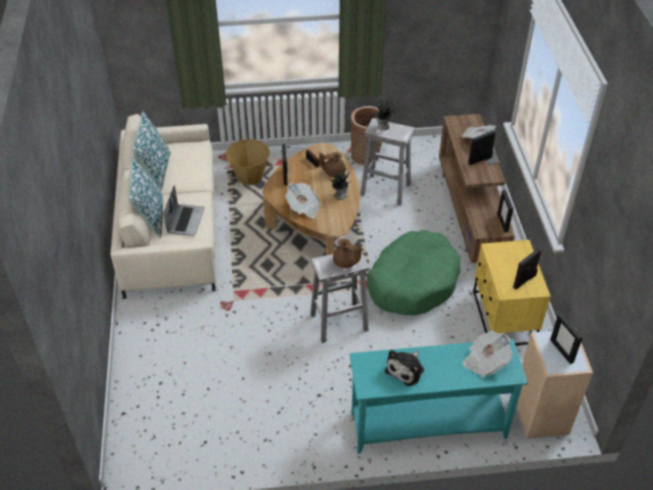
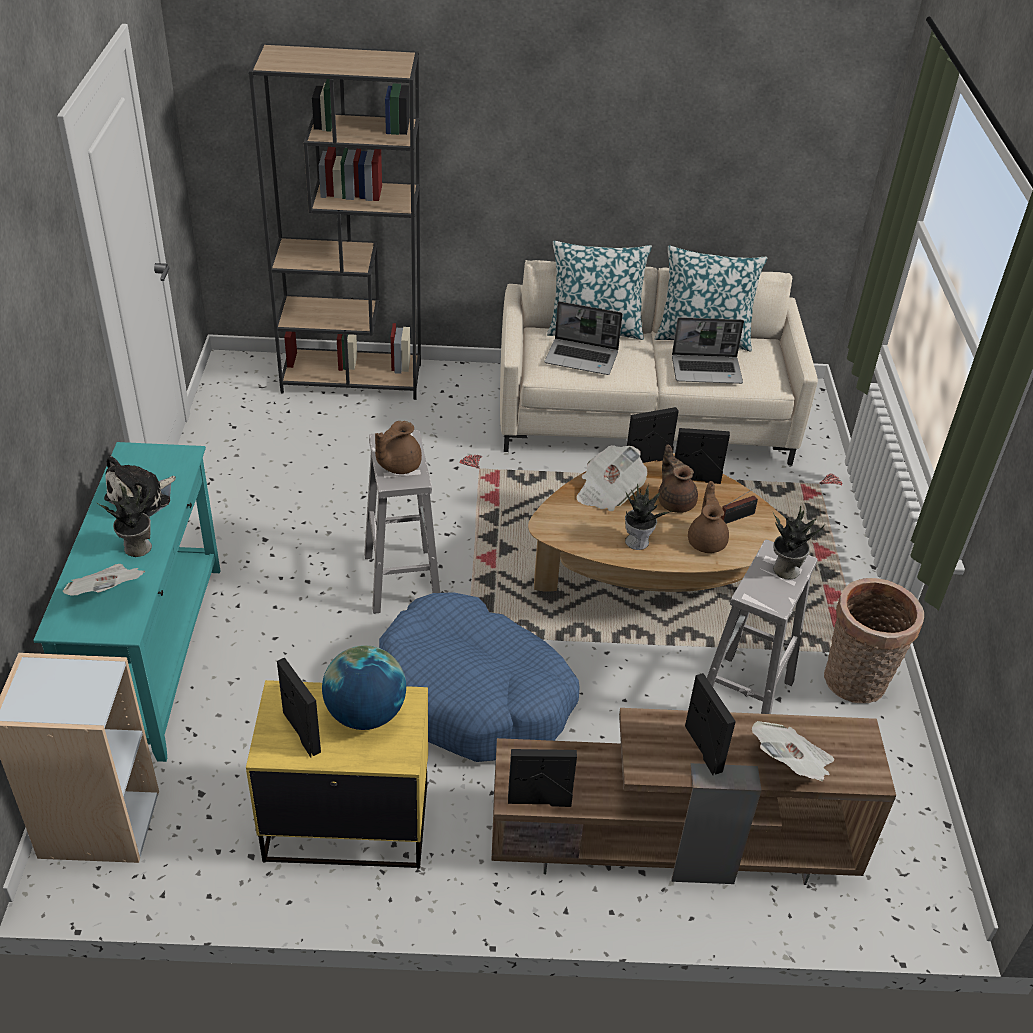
camera: 95 degrees right, 5 degrees down
basket [226,139,270,185] -> none
green dog bed [367,230,461,315] -> blue dog bed [379,592,580,762]
plush toy [385,350,424,386] -> plush toy turned 90 degrees counterclockwise [104,456,176,517]
picture frame [550,313,583,364] -> picture frame moved to [627,407,679,463]
none -> potted plant [96,483,152,557]
none -> bookcase [249,43,421,400]
none -> globe [322,645,406,730]
none -> brown teapot [658,445,698,513]
none -> laptop [672,317,744,384]

